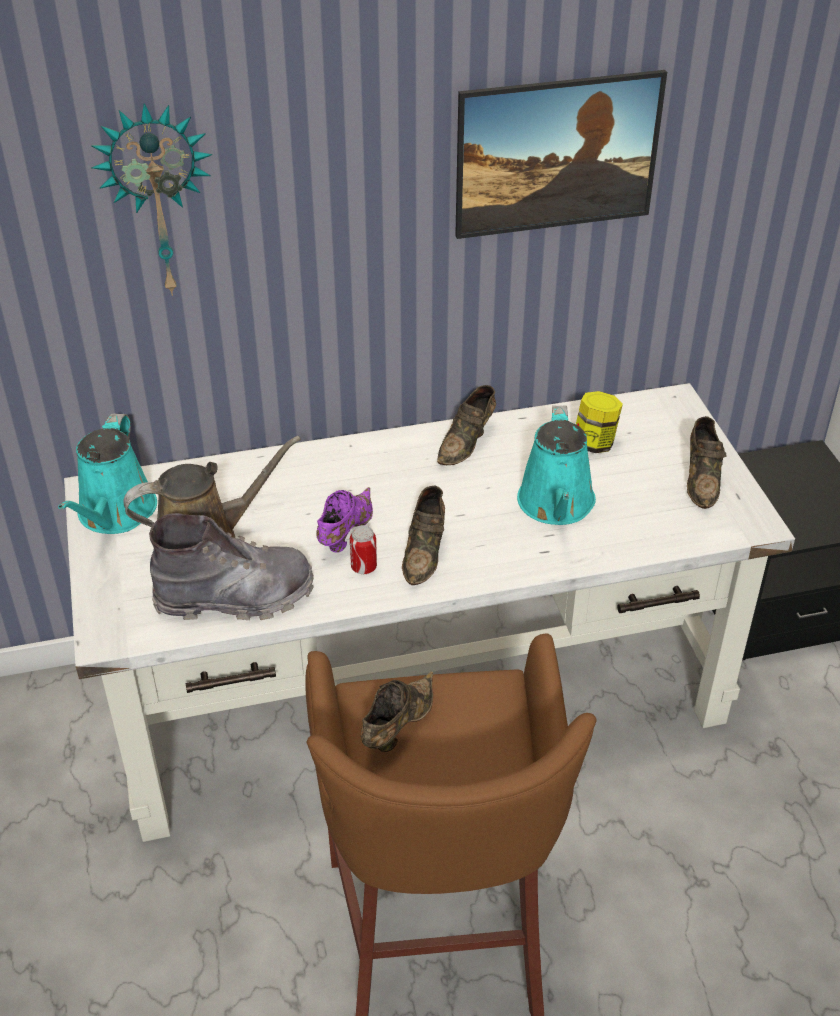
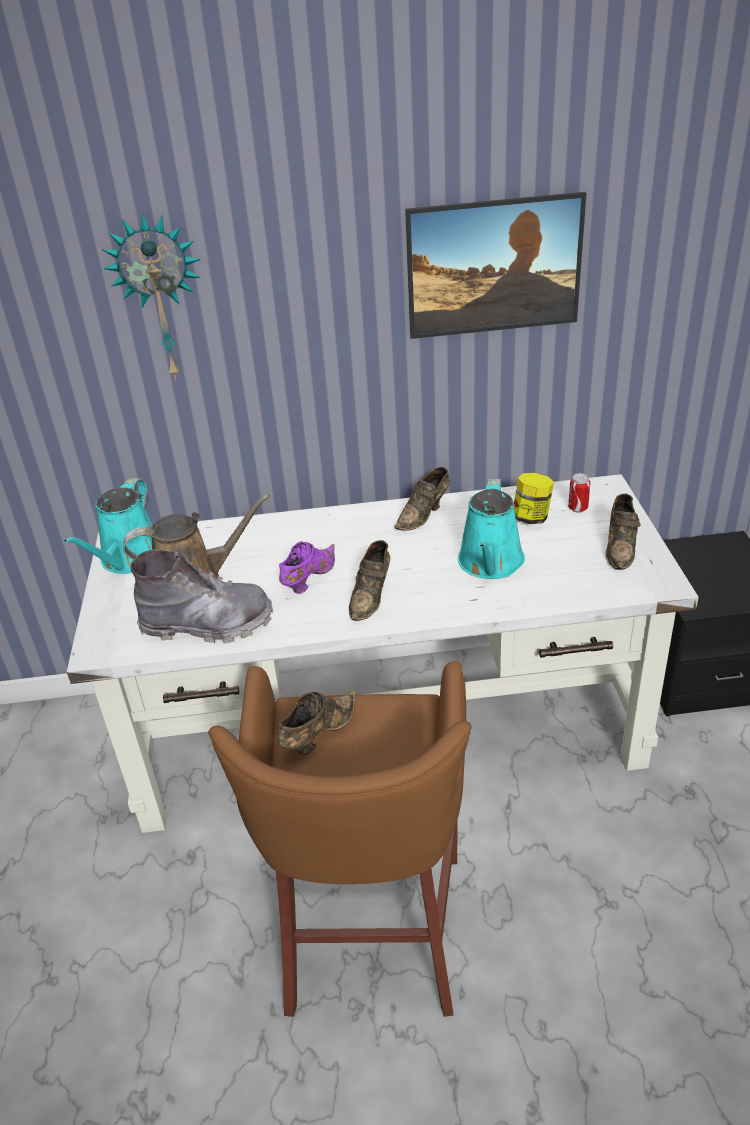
camera: 10 degrees right, 5 degrees down
can [350,525,377,574] -> can moved to [568,473,590,512]

